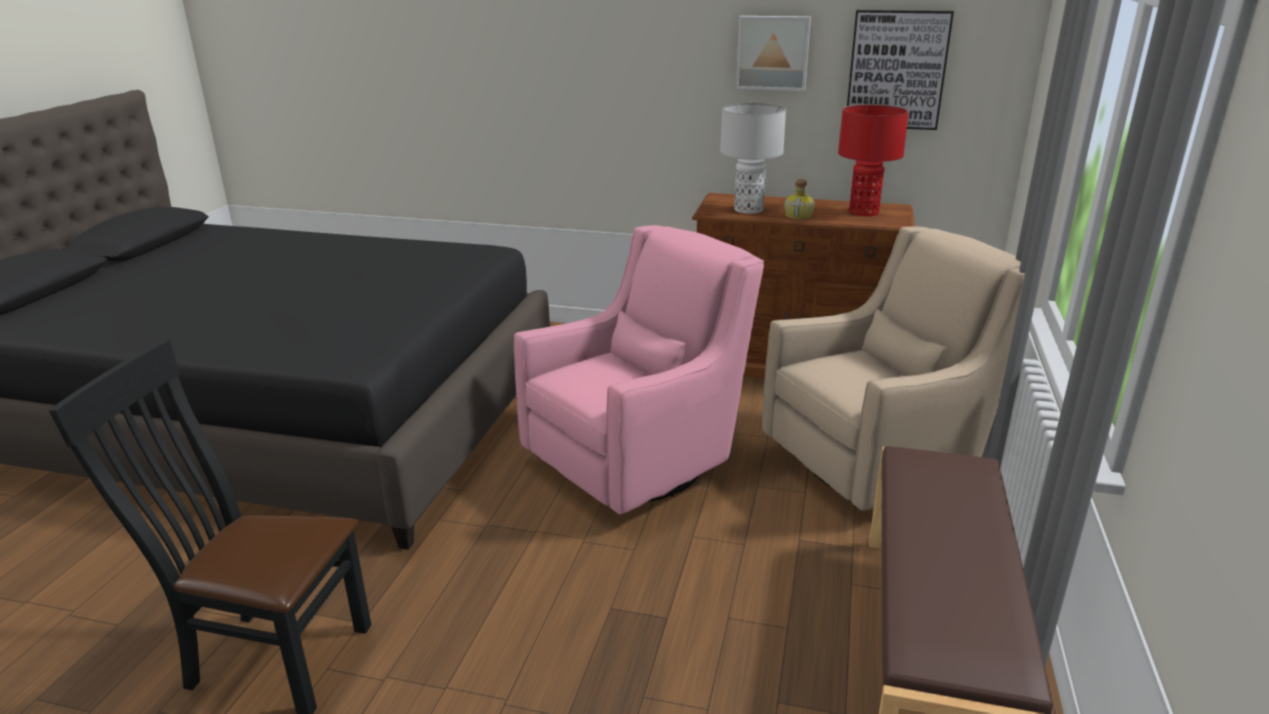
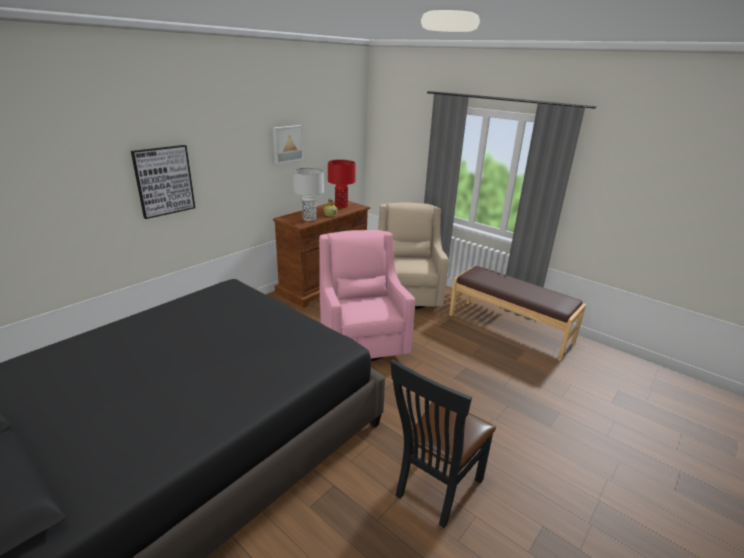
camera: 65 degrees left, 0 degrees up
picture [847,10,954,130] -> picture moved to [131,145,195,219]

